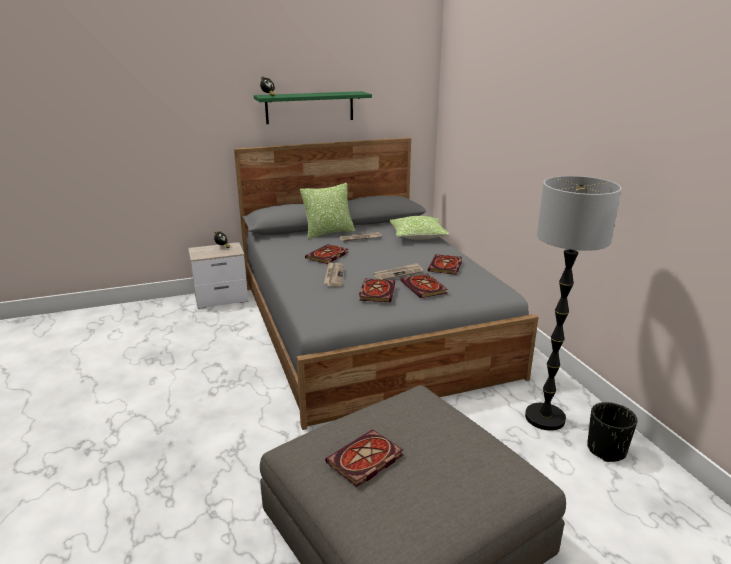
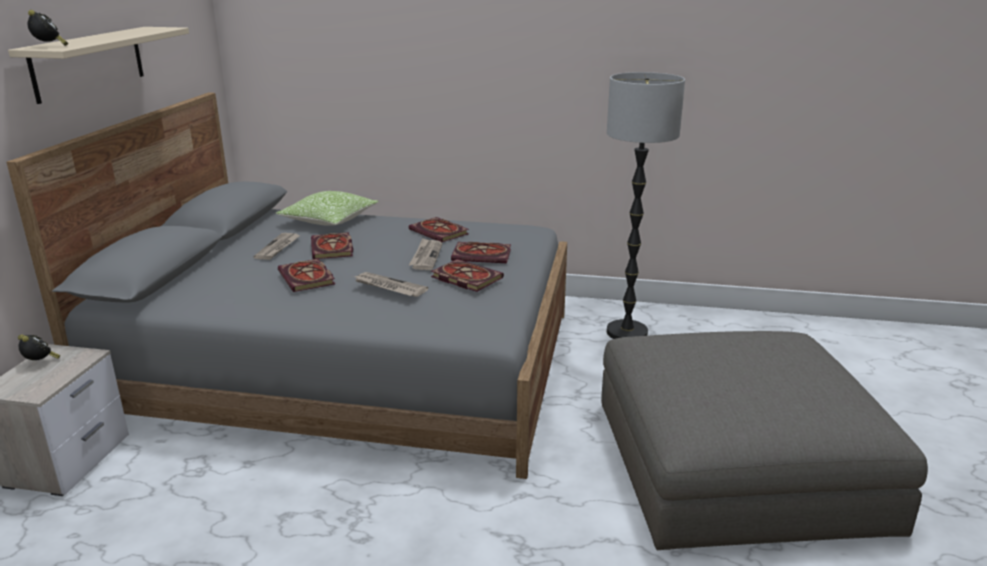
camera: 60 degrees left, 0 degrees up
green shelf [254,91,372,124] -> beige shelf [8,27,189,104]
pillow [300,183,355,239] -> none
book [325,429,403,487] -> book moved to [311,232,353,259]
black planter [587,402,637,462] -> none

